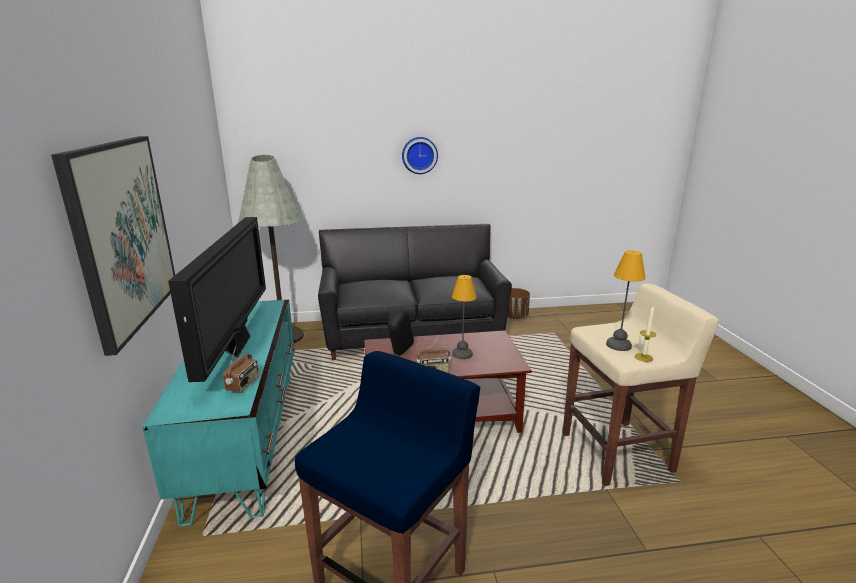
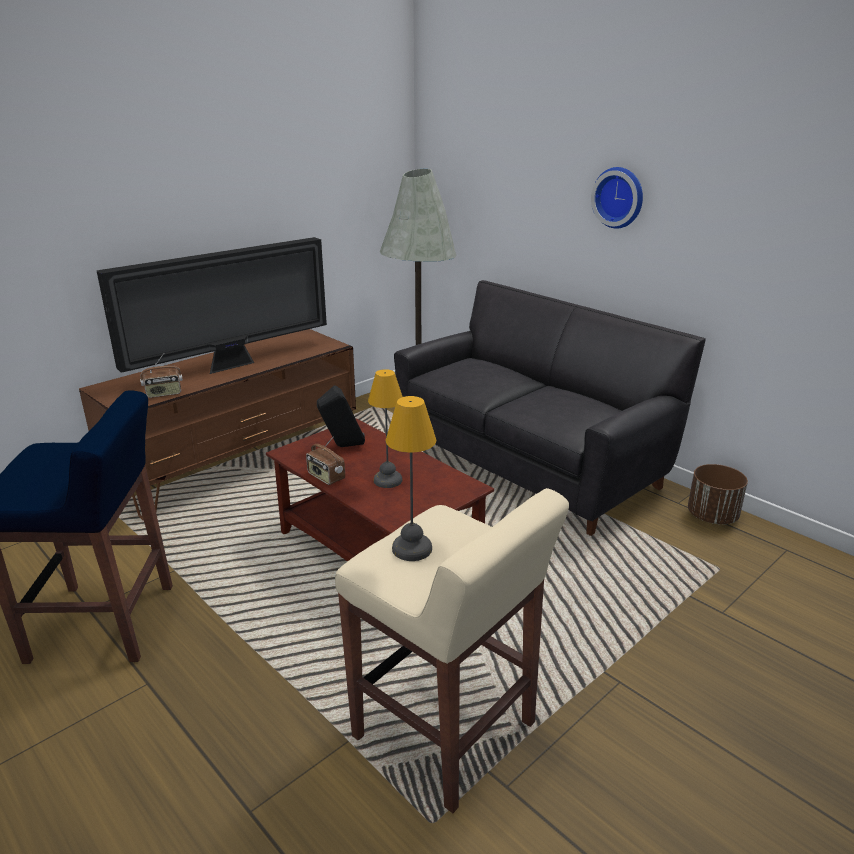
camera: 55 degrees right, 5 degrees up
picture [51,136,175,356] -> none
turquoise tv stand [142,300,295,527] -> brown tv stand [79,329,356,521]
candle [635,306,656,362] -> none

